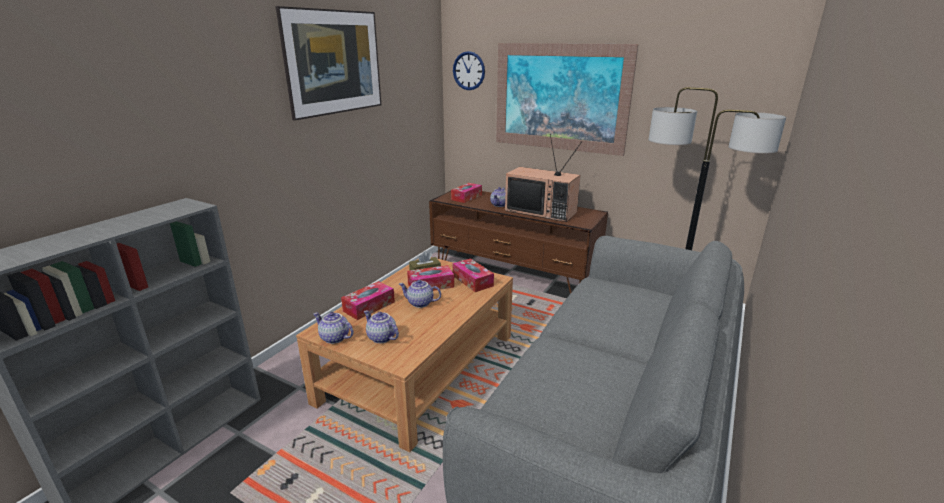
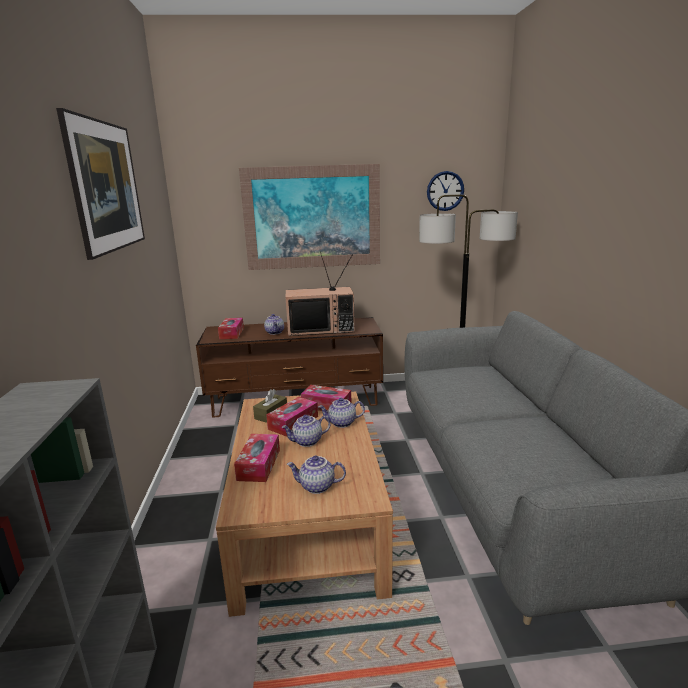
camera: 35 degrees left, 5 degrees down
teapot [313,312,353,344] -> teapot moved to [318,398,365,428]
wall clock [453,51,485,90] -> wall clock moved to [427,171,464,211]

